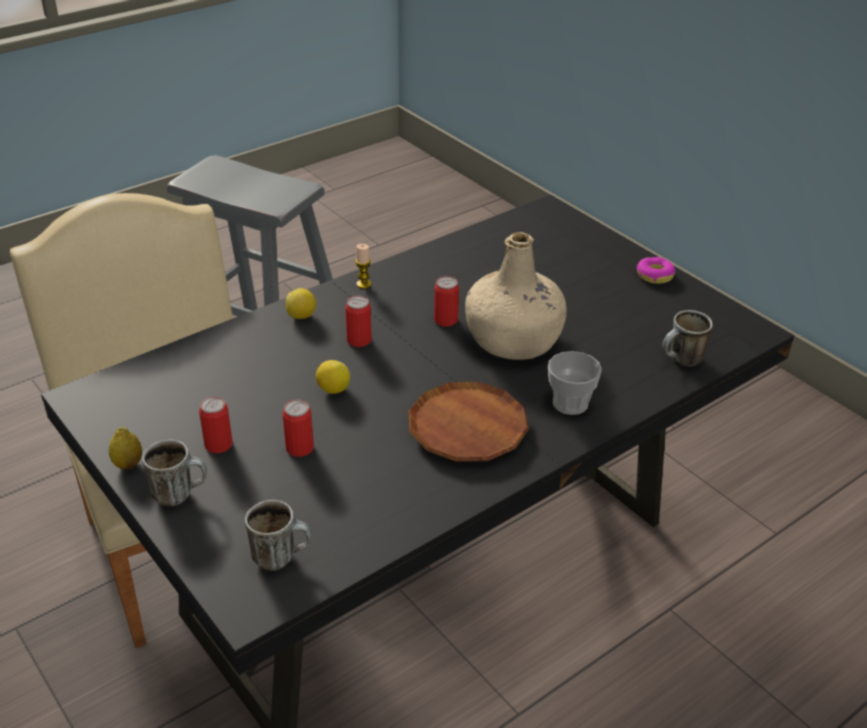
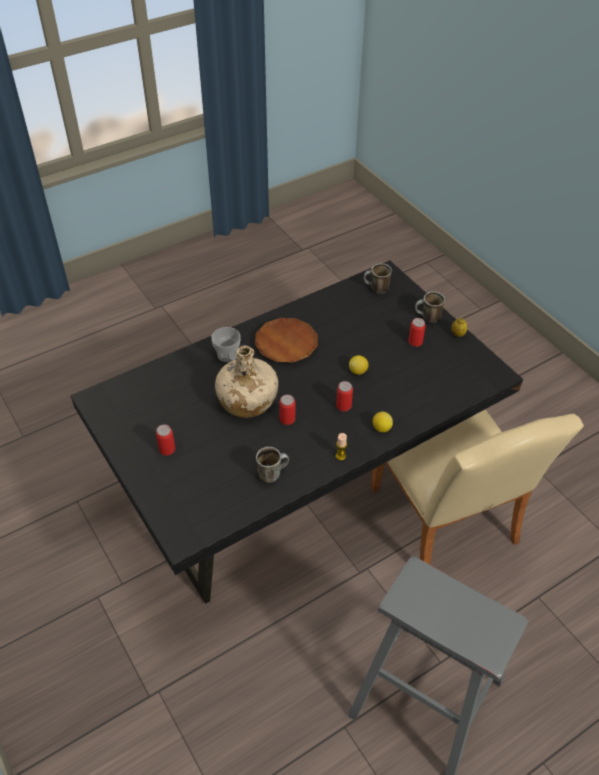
camera: 175 degrees left, 10 degrees up
can [282,400,314,457] -> can moved to [156,425,175,455]
donut [636,257,675,284] -> none
mug [662,310,713,367] -> mug moved to [256,447,289,483]

